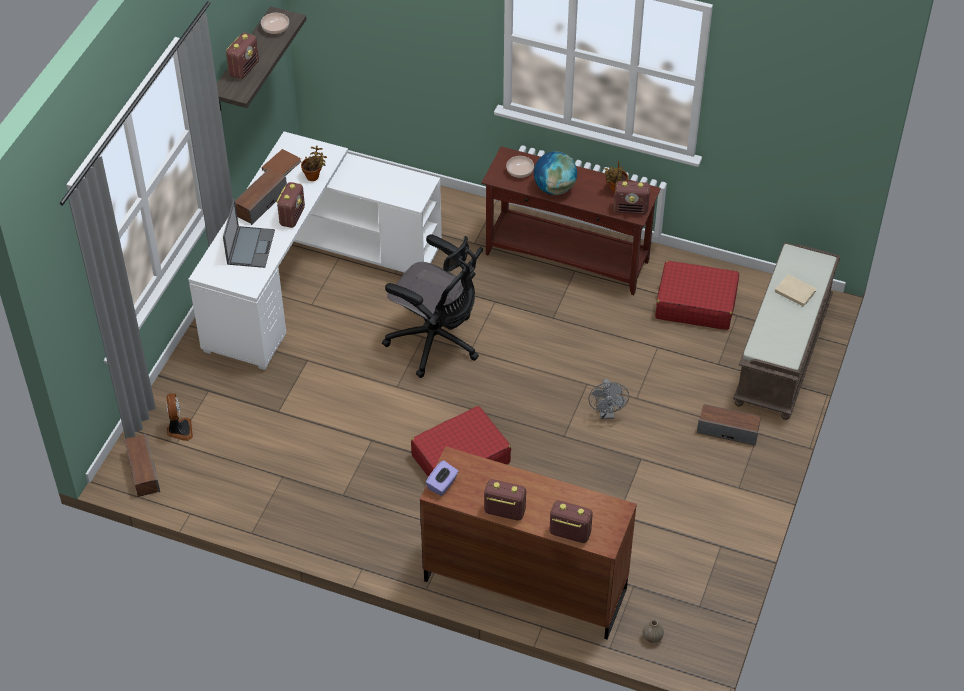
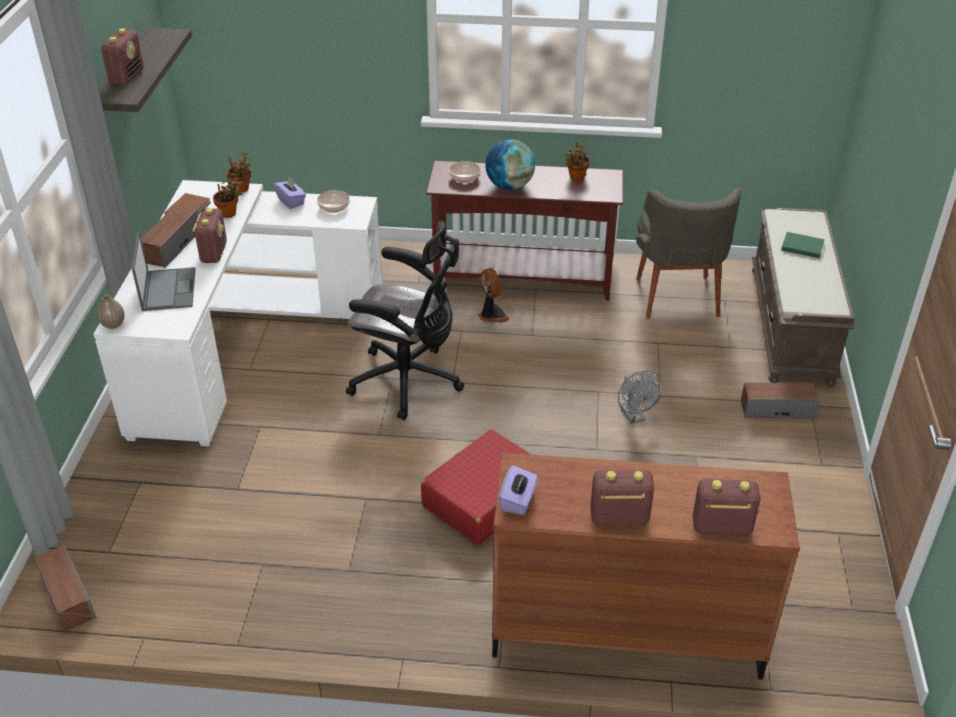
camera: 15 degrees left, 10 degrees down
fan [167,393,193,441] -> fan moved to [478,268,509,323]
bowl [261,13,289,34] -> bowl moved to [317,190,350,213]
radio [614,181,650,215] -> none
vase [643,620,664,643] -> vase moved to [97,295,125,329]
red suitcase [655,261,739,330] -> grey chair [636,188,742,319]
beige book [775,274,817,307] -> green book [781,232,825,258]
none -> potted plant [226,151,251,193]
none -> purple tissue box [274,177,306,209]

